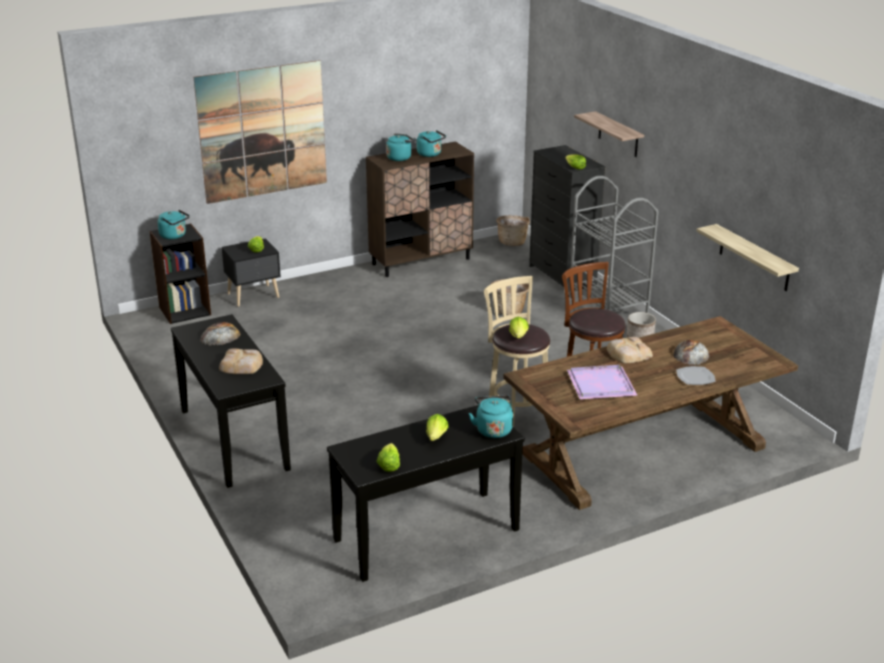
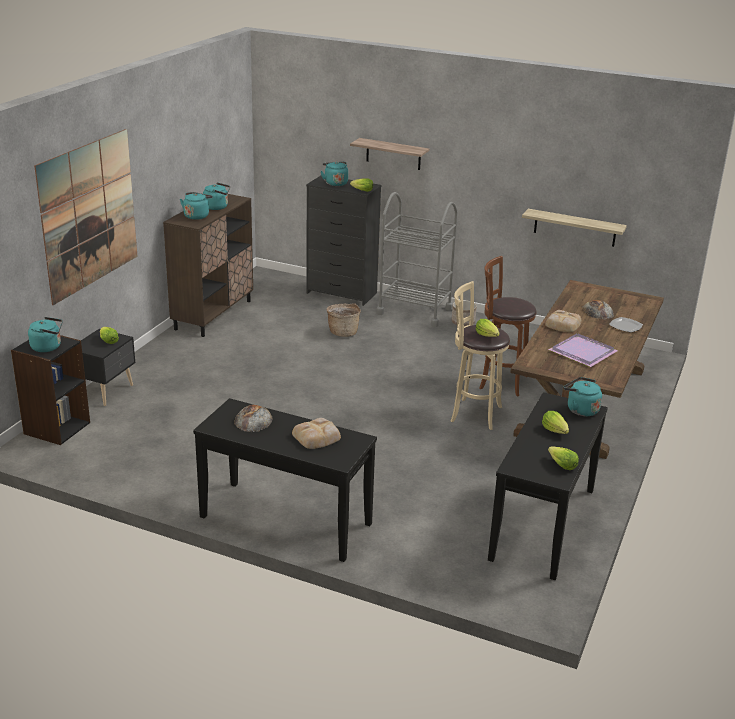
camera: 40 degrees left, 0 degrees up
basket [496,215,530,246] -> none
none -> turquoise kettle [321,162,348,186]

